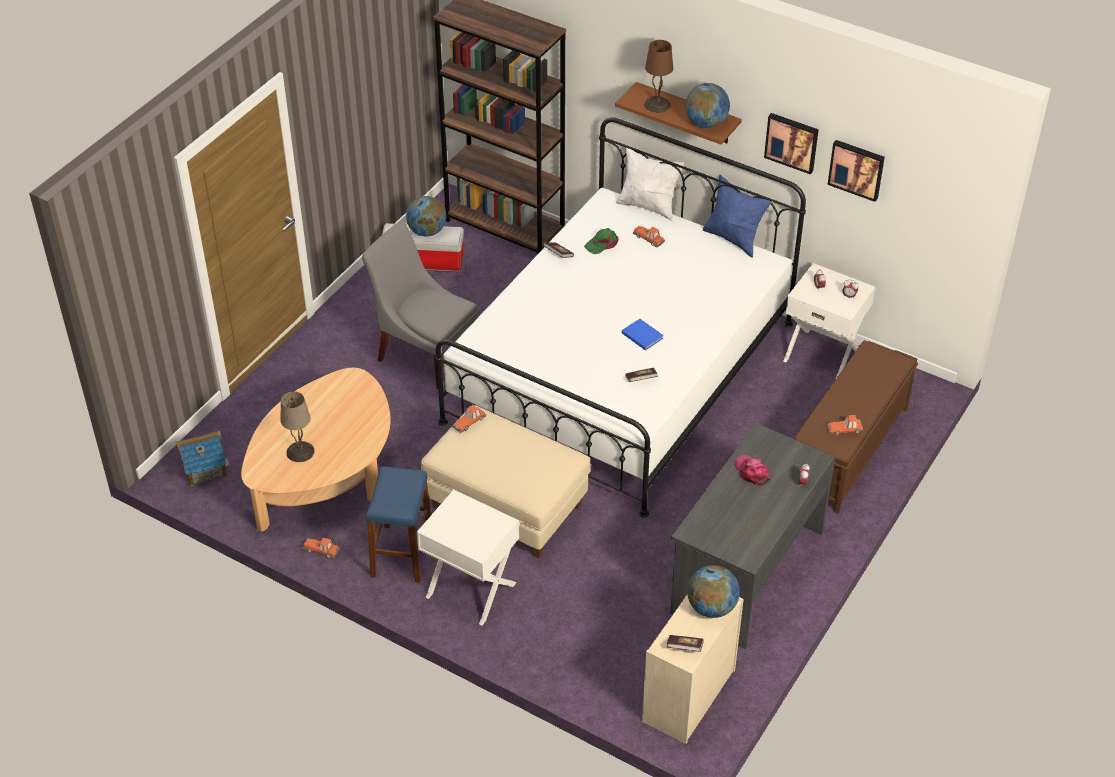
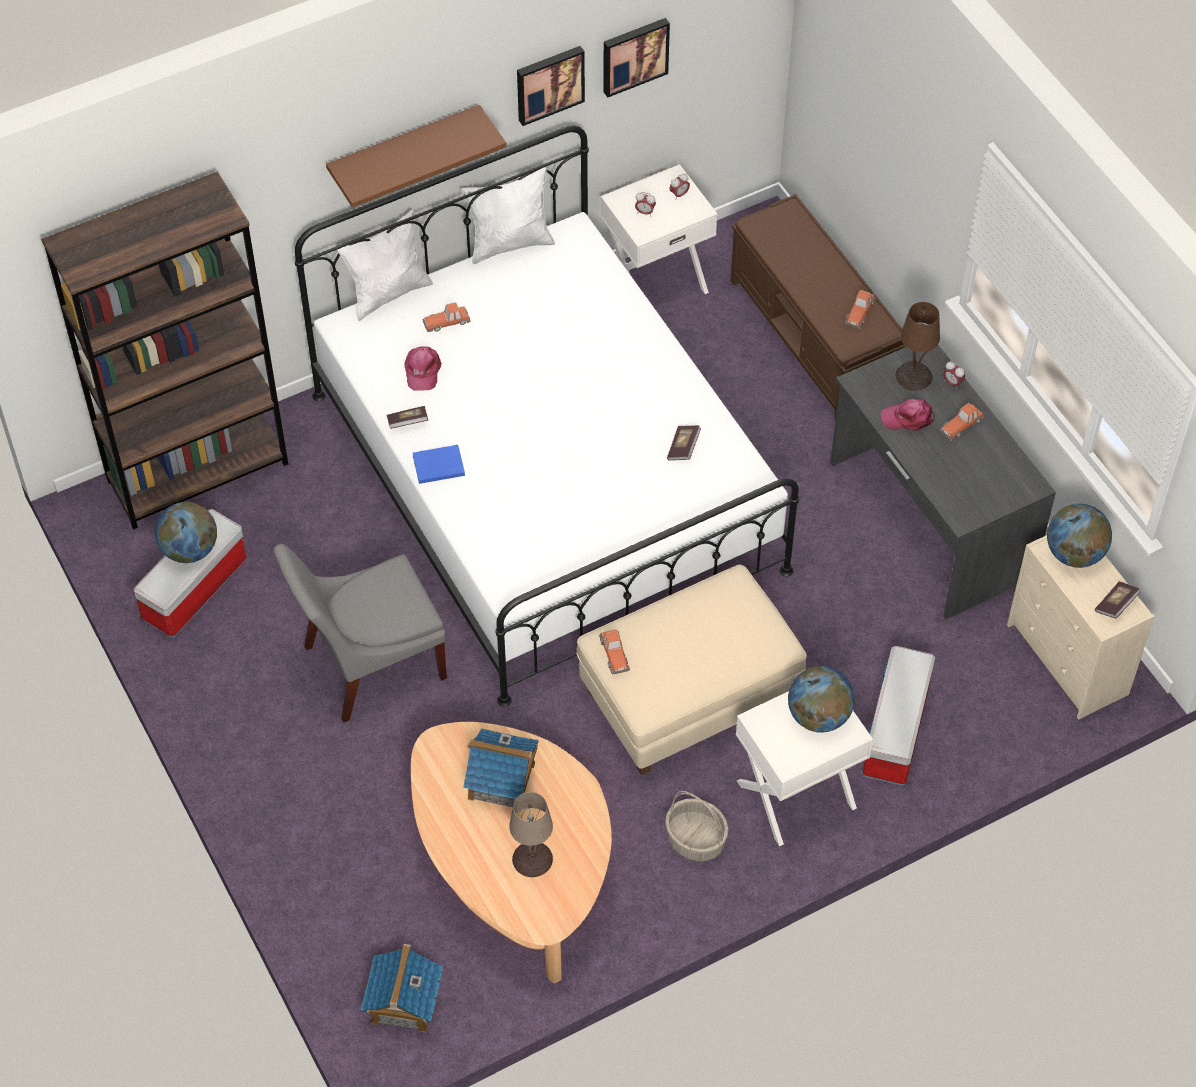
camera: 60 degrees left, 10 degrees up
toy car [302,538,340,559] -> toy car moved to [939,403,985,441]
blue stool [366,466,431,583] -> basket [665,791,729,861]
green cap [584,228,619,254] -> pink cap [404,346,442,391]
blue book [622,319,664,350] -> blue book moved to [413,445,465,484]
brown table lamp [644,40,673,113] -> brown table lamp moved to [896,302,940,391]
globe [685,83,730,128] -> globe moved to [788,666,855,733]
blue pillow [703,175,771,258] -> white pillow [462,167,555,264]
none -> toy house [463,728,538,807]
none -> storage box [863,646,935,786]

